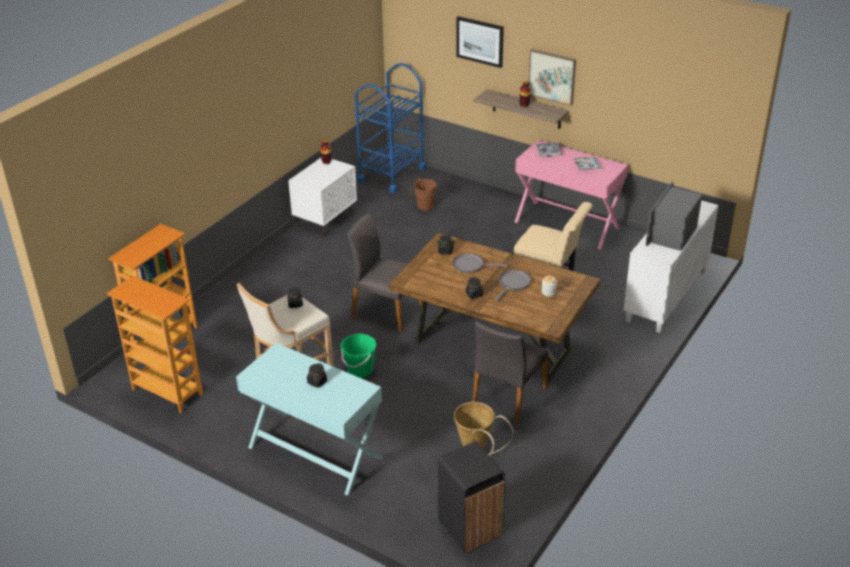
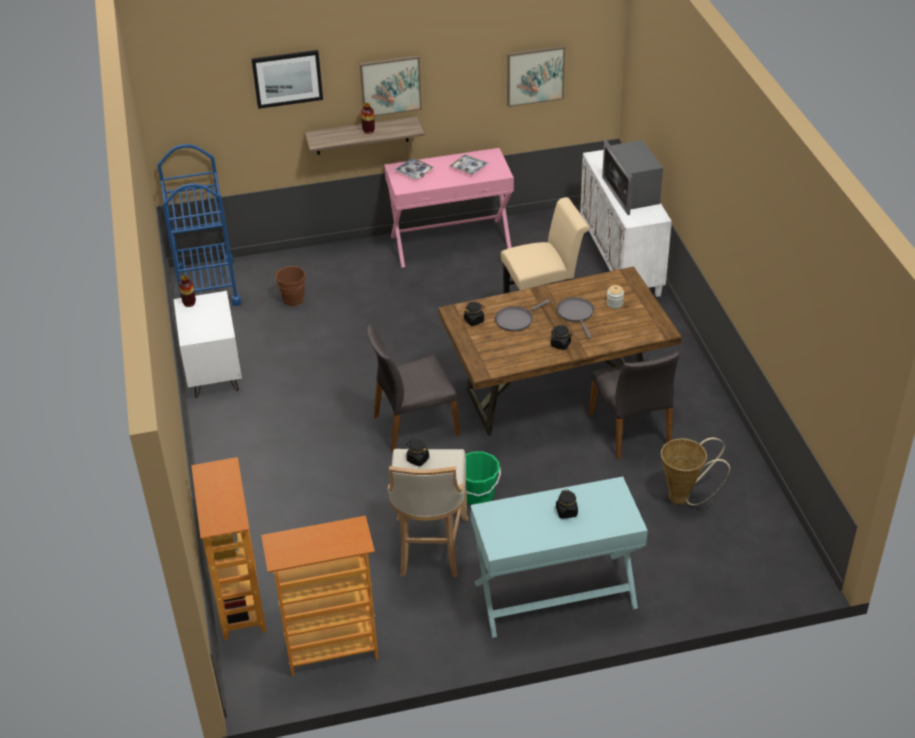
camera: 45 degrees left, 5 degrees up
black trash can [438,442,505,553] -> none
none -> picture [507,46,565,107]

